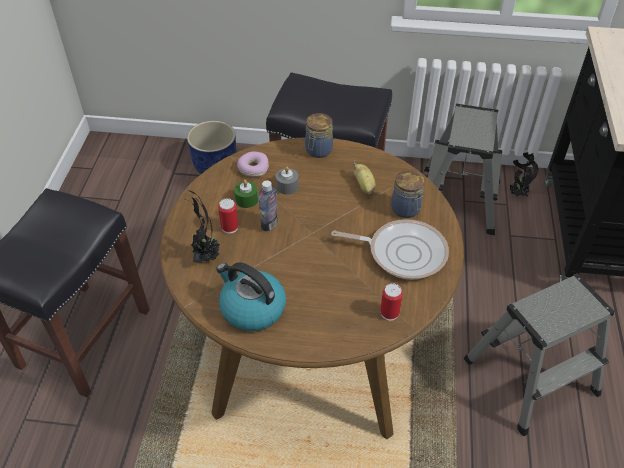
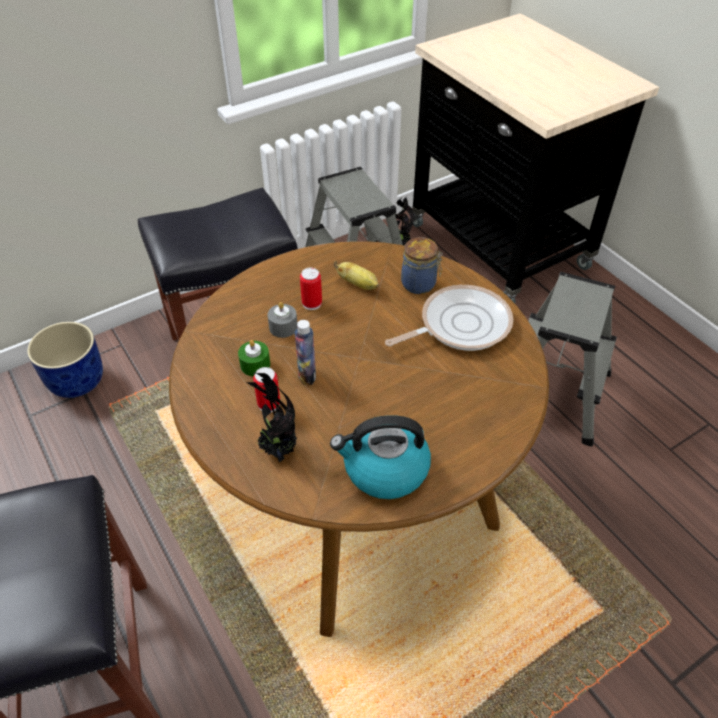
camera: 40 degrees left, 0 degrees up
donut [237,152,269,177] -> none
jar [305,113,333,158] -> none
can [380,283,403,321] -> can moved to [300,267,322,310]

